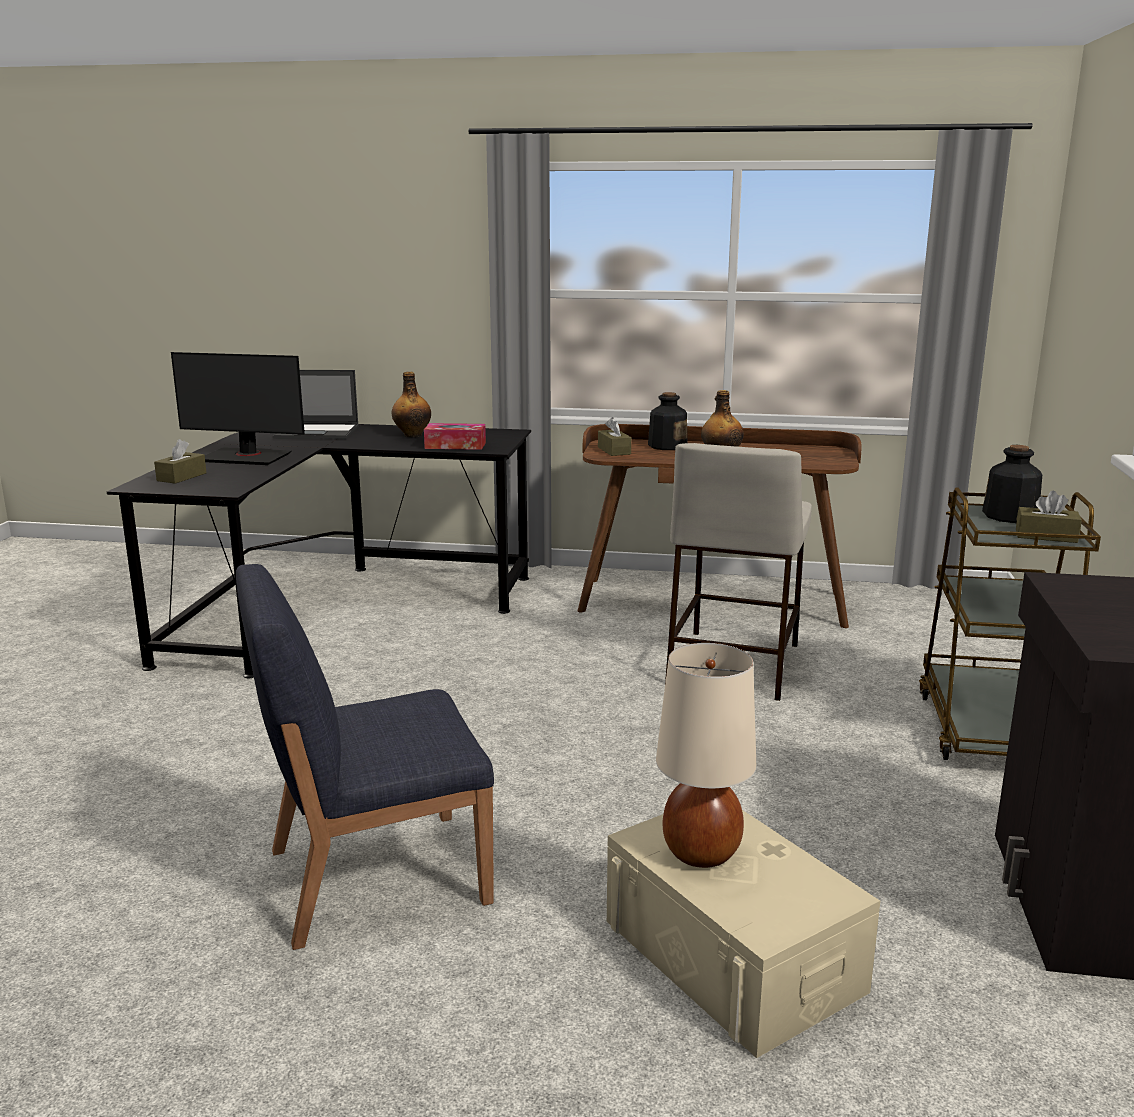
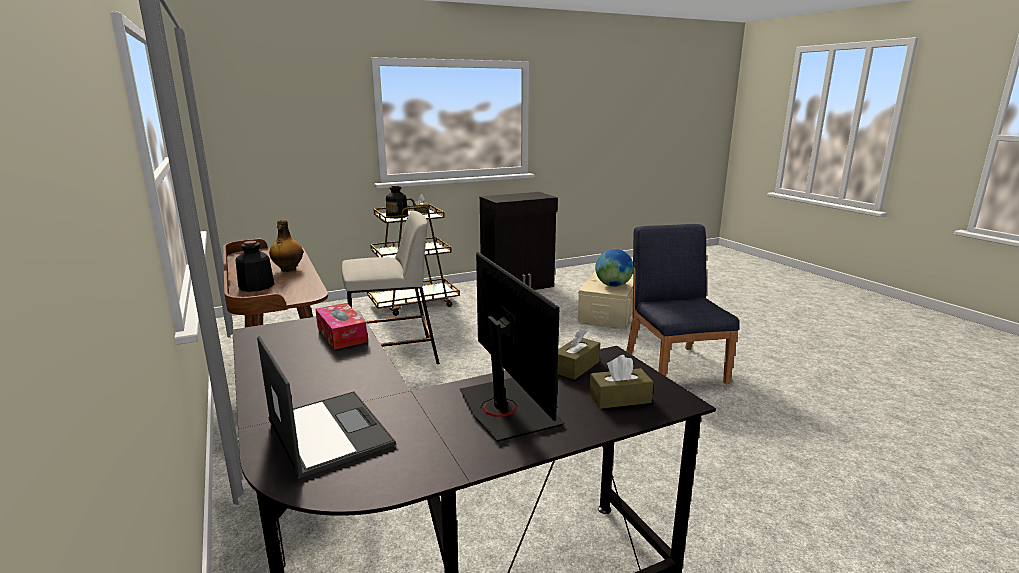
camera: 125 degrees left, 0 degrees up
blue chair [236,564,494,950] -> blue chair turned 135 degrees counterclockwise [626,224,739,384]
bottle [392,372,431,437] -> none
brown tissue box [598,417,631,456] -> brown tissue box moved to [558,328,600,380]
beige table lamp [656,643,756,868] -> globe [595,249,633,287]

